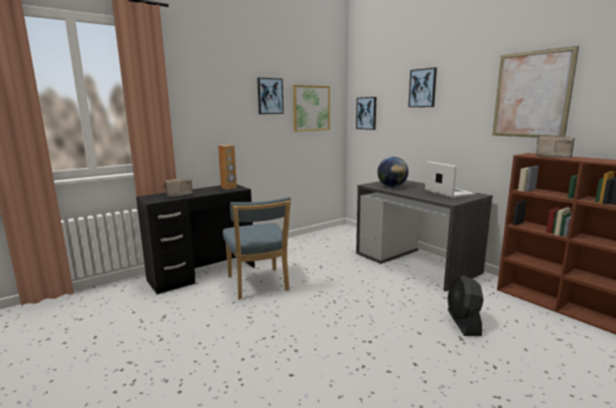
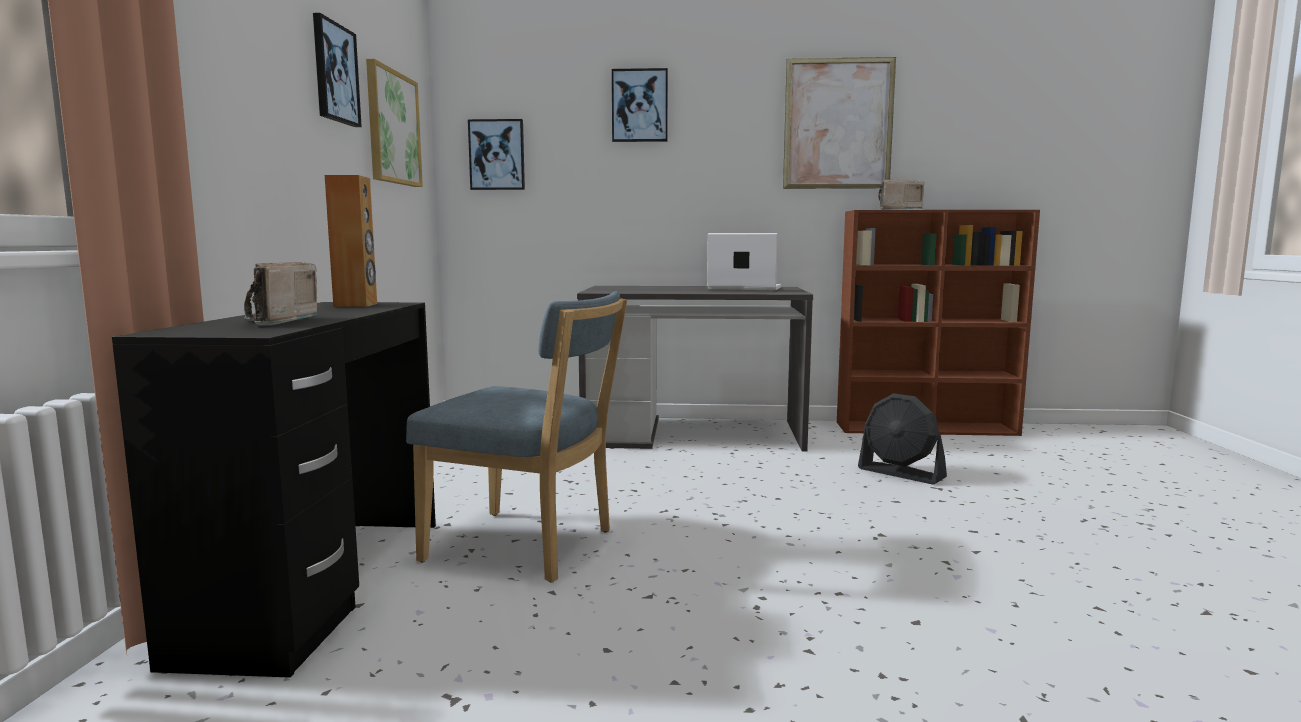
camera: 50 degrees left, 5 degrees down
globe [377,157,408,187] -> none

